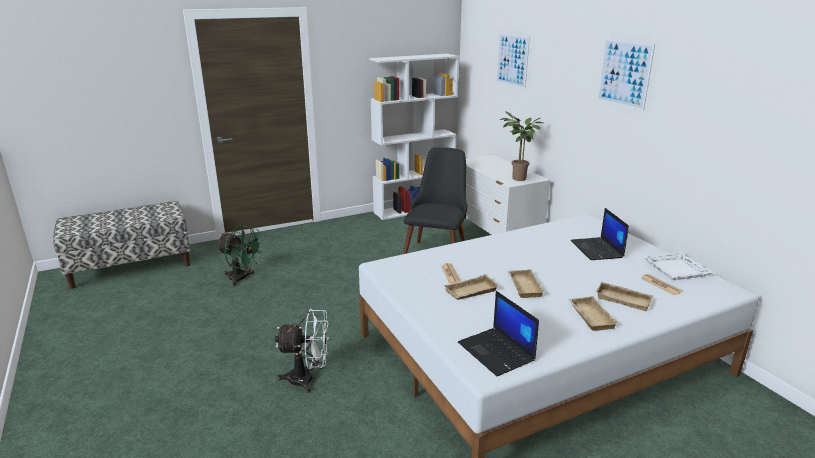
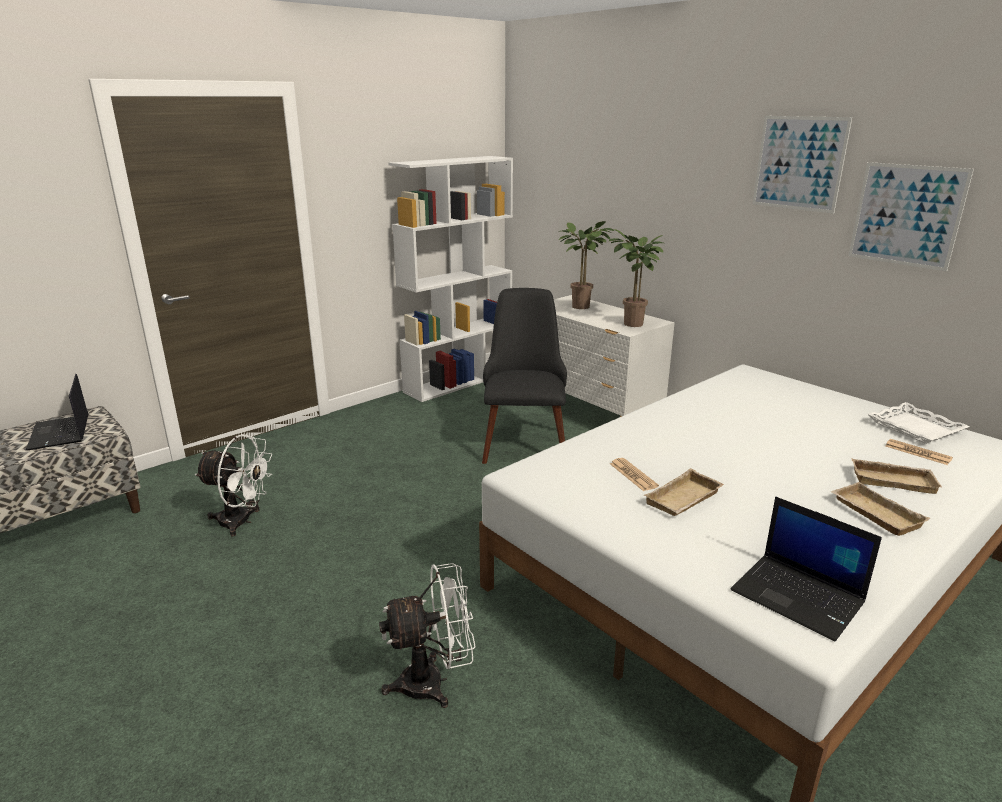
camera: 15 degrees left, 0 degrees up
green fan [216,225,263,286] -> white fan [194,434,273,536]
picture [496,33,530,89] -> picture moved to [848,162,974,271]
beige tray [507,269,545,298] -> none
laptop [570,208,629,260] -> laptop moved to [26,374,88,450]
none -> potted plant [559,221,614,309]

